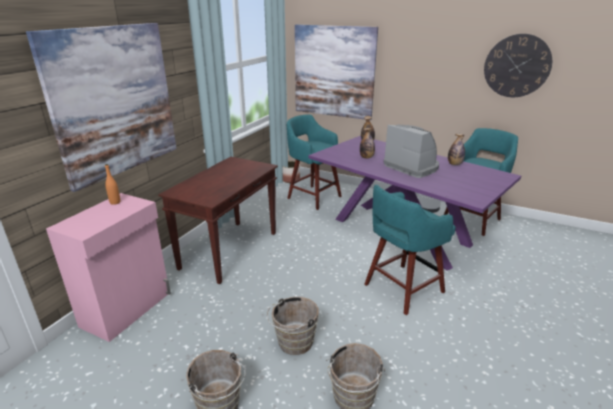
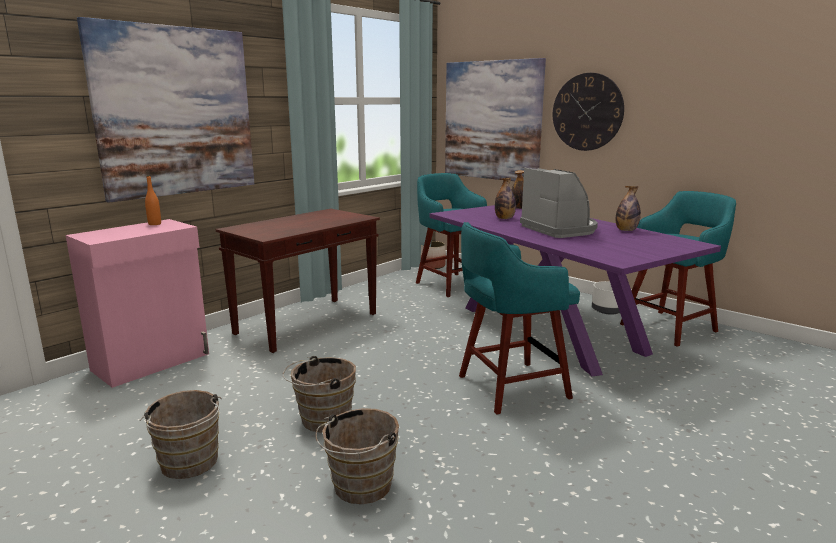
camera: 15 degrees right, 10 degrees down
wall clock [484,34,552,97] -> wall clock moved to [553,73,624,151]

